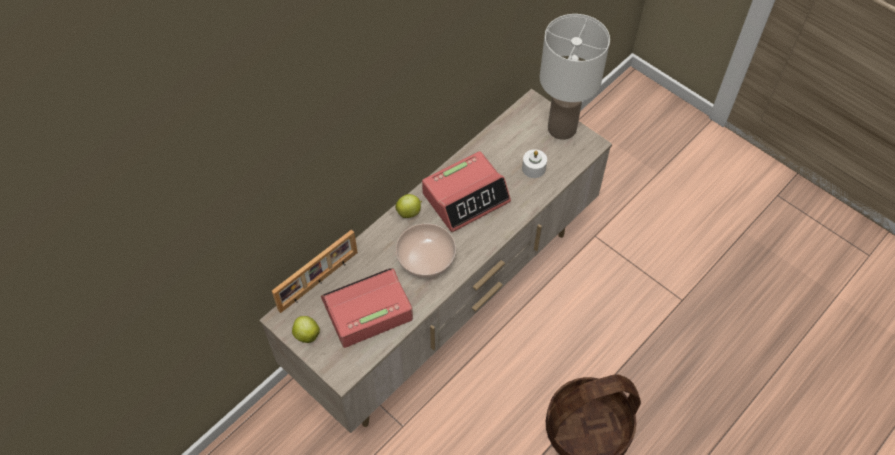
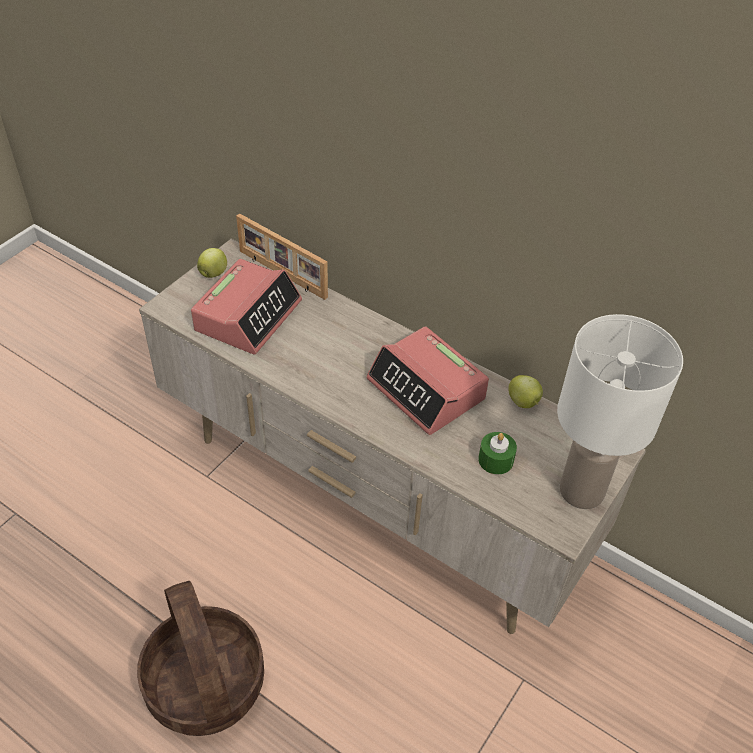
camera: 80 degrees right, 10 degrees down
alarm clock [321,268,413,348] -> alarm clock turned 60 degrees clockwise [191,259,302,354]
apple [395,194,422,218] -> apple moved to [508,375,543,408]
bowl [396,224,456,278] -> none
white candle [522,149,547,178] -> green candle [478,432,517,474]

